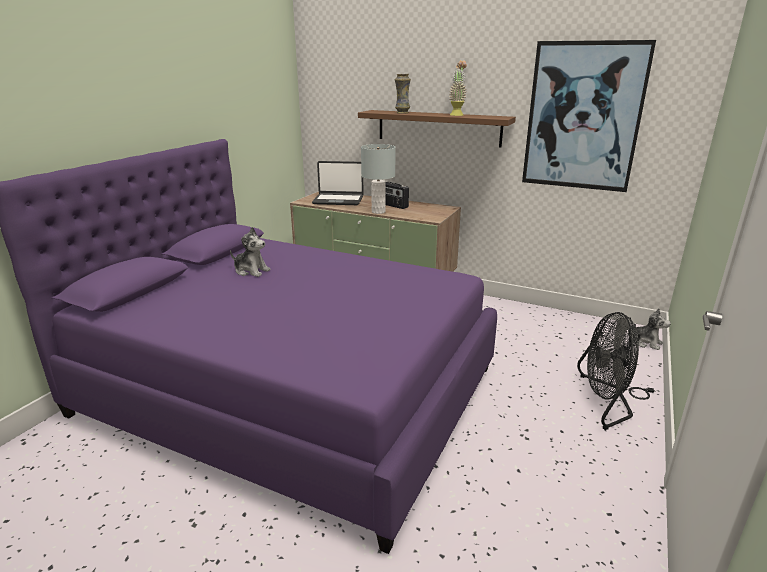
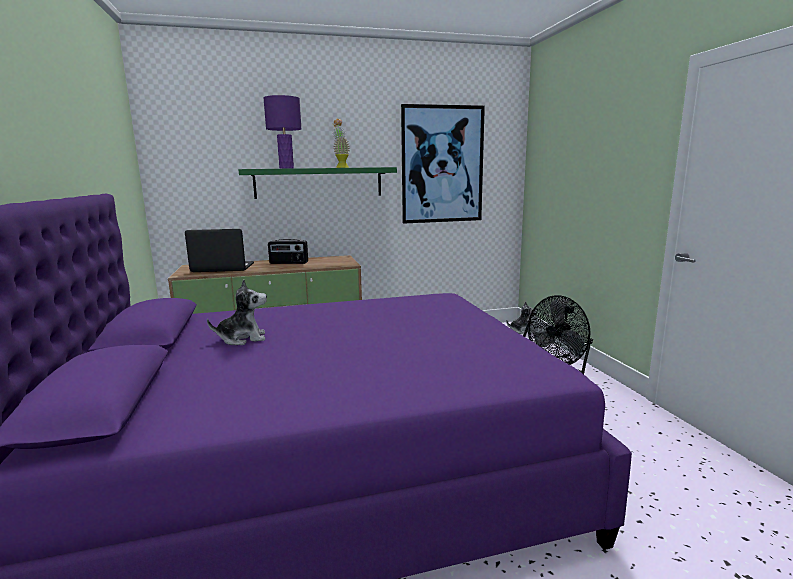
camera: 40 degrees left, 10 degrees down
laptop [312,161,364,205] -> laptop turned 150 degrees counterclockwise [185,229,254,272]
brown shelf [358,110,516,147] -> green shelf [238,167,397,199]
grey table lamp [361,144,396,214] -> none
vase [395,74,411,114] -> purple table lamp [264,95,301,169]

